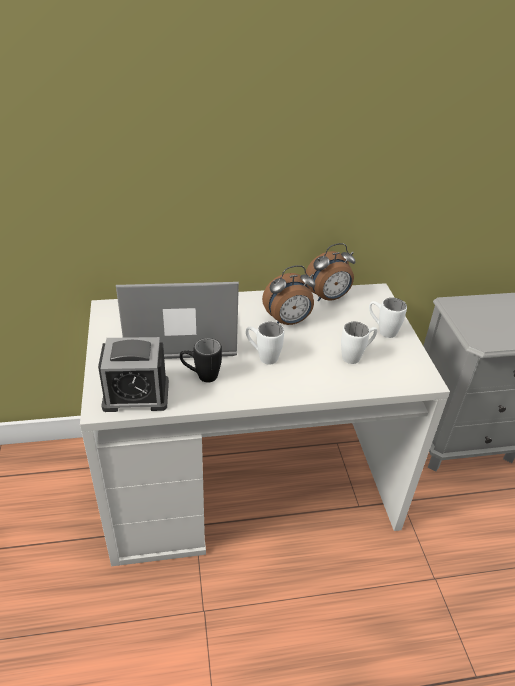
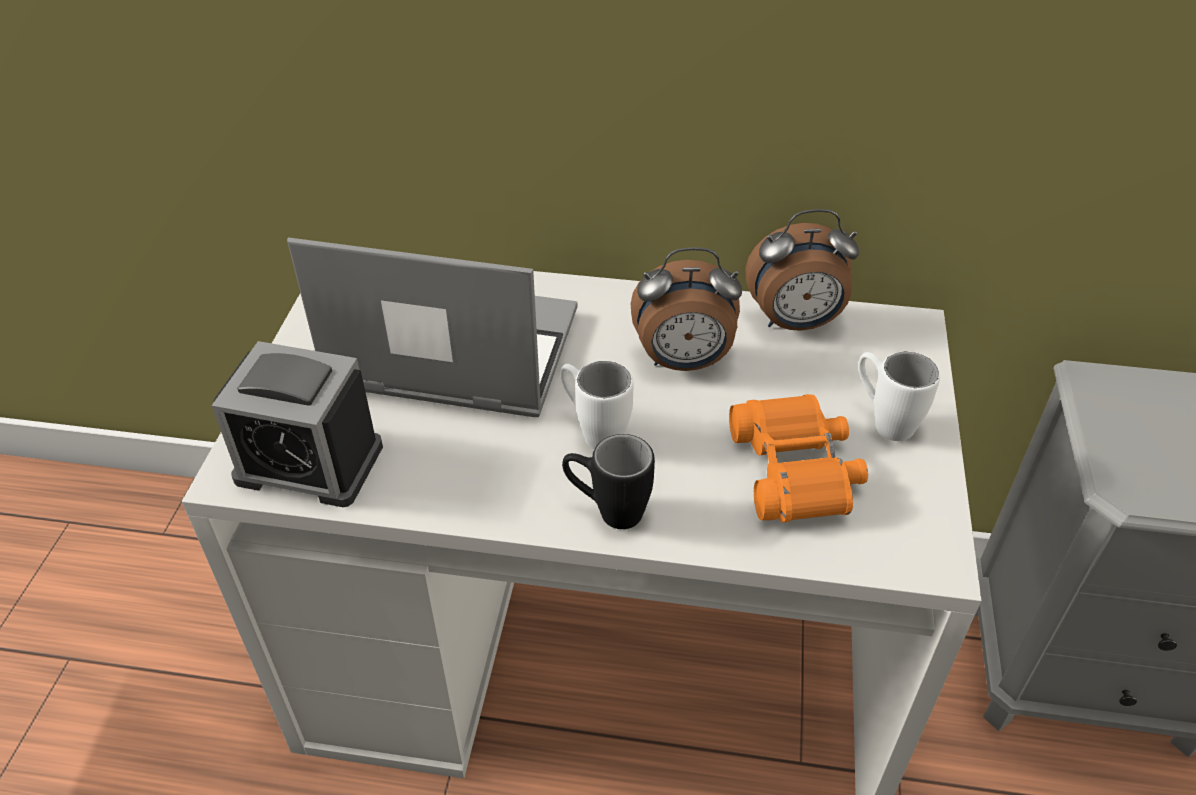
camera: 20 degrees right, 5 degrees up
black mug [180,338,222,383] -> black mug moved to [562,434,655,529]
white mug [341,322,377,364] -> orange binoculars [729,394,868,522]

